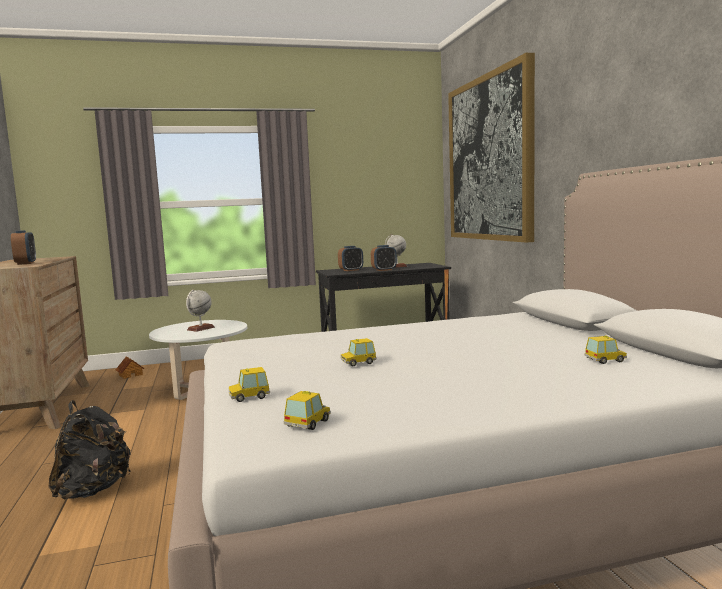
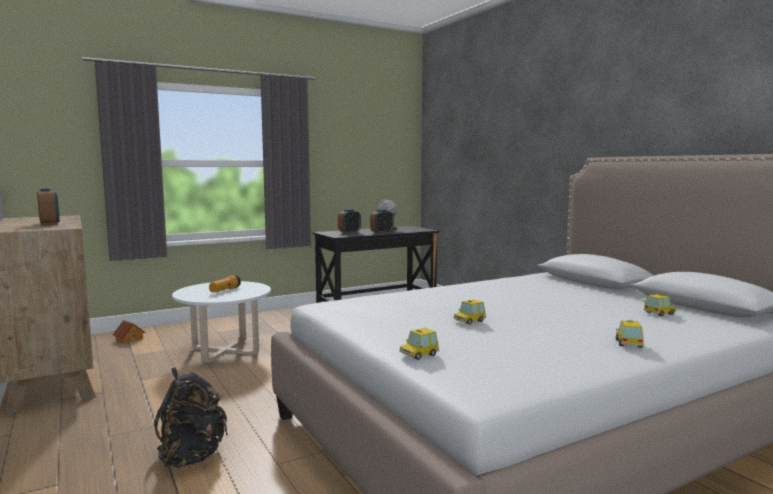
camera: 15 degrees left, 0 degrees up
globe [186,289,215,332] -> flashlight [209,275,241,293]
toy car [284,391,331,430] -> toy car moved to [616,320,644,347]
picture [448,53,535,242] -> none

